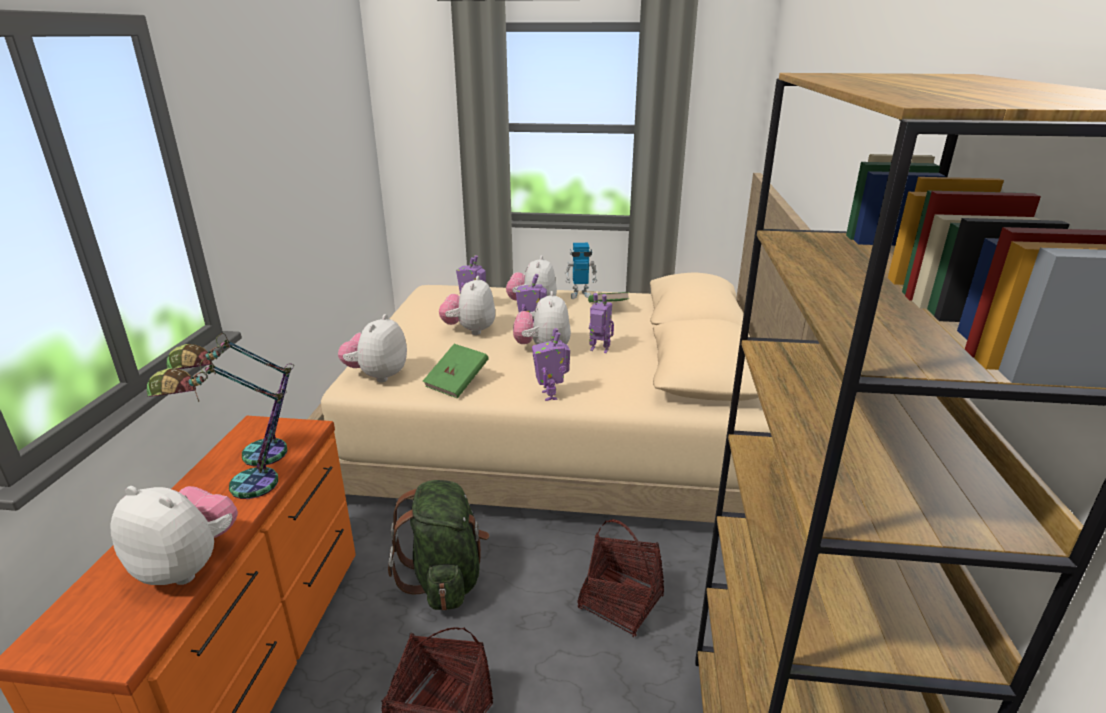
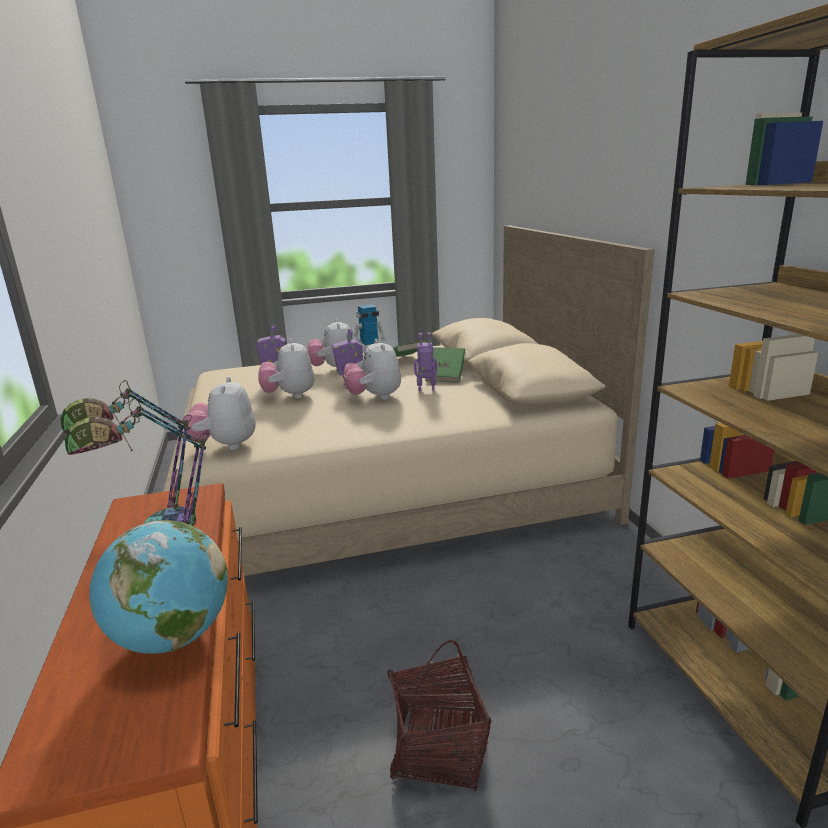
camera: 20 degrees left, 5 degrees down
plush toy [111,486,238,585] -> globe [89,520,228,654]
green backpack [388,480,489,611] -> none
green book [423,344,489,398] -> green book moved to [425,347,465,382]
toy robot [532,328,570,401] -> none
basket [577,519,664,637] -> none

